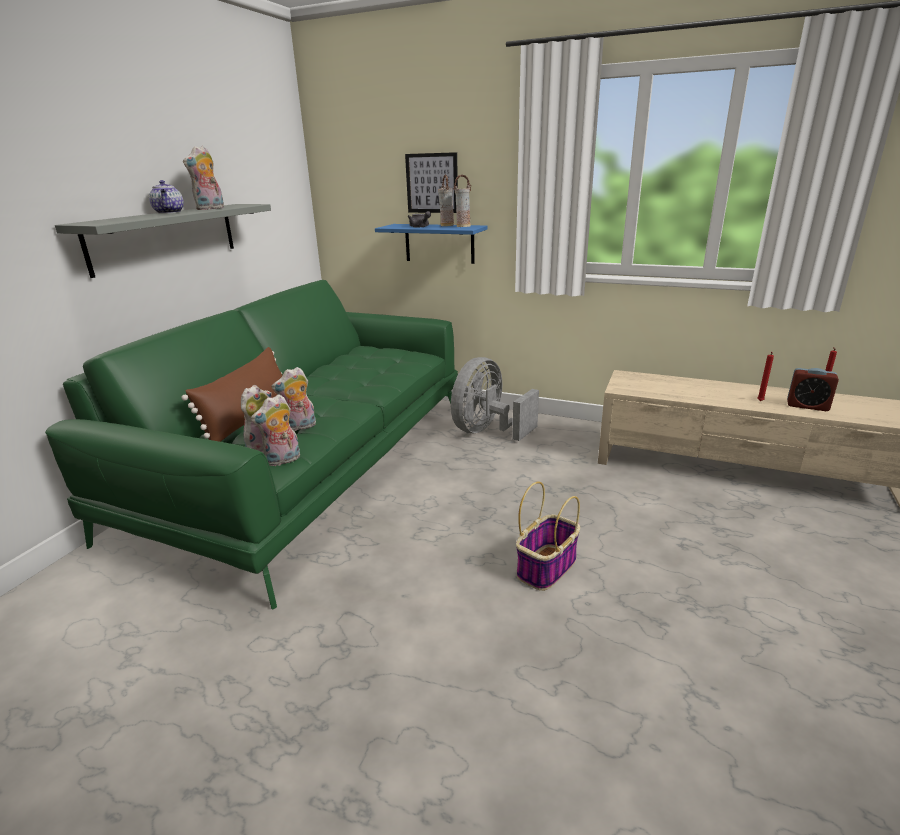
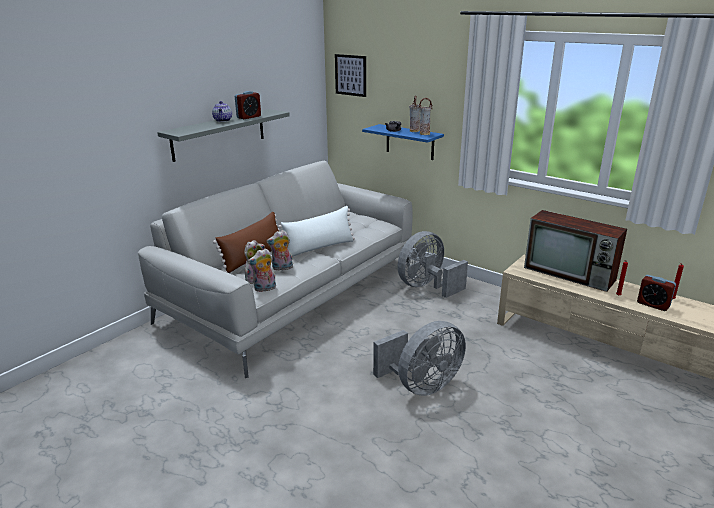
camera: 15 degrees right, 0 degrees up
green sofa [45,280,458,609] -> white sofa [138,161,413,378]
plush toy [183,146,224,210] -> alarm clock [235,91,261,119]
picture [405,152,458,213] -> picture moved to [335,54,366,97]
basket [516,482,580,591] -> grey fan [373,321,466,396]
none -> white pillow [278,206,355,257]
none -> television [524,210,627,292]

